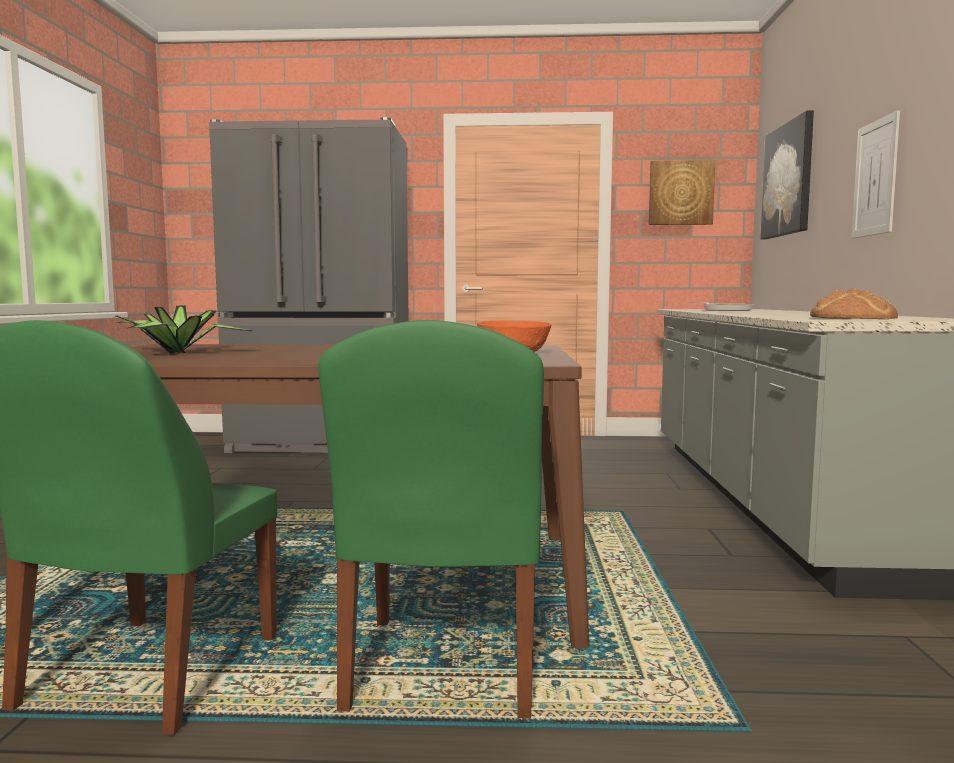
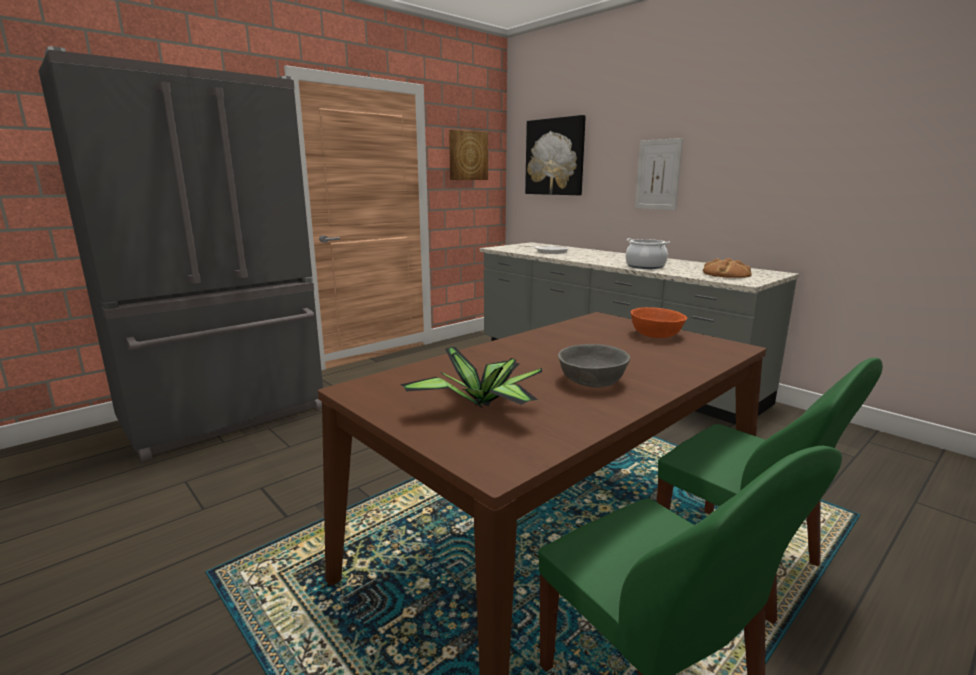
camera: 45 degrees left, 10 degrees up
none -> grey bowl [558,344,630,388]
none -> cooking pot [626,239,670,269]

